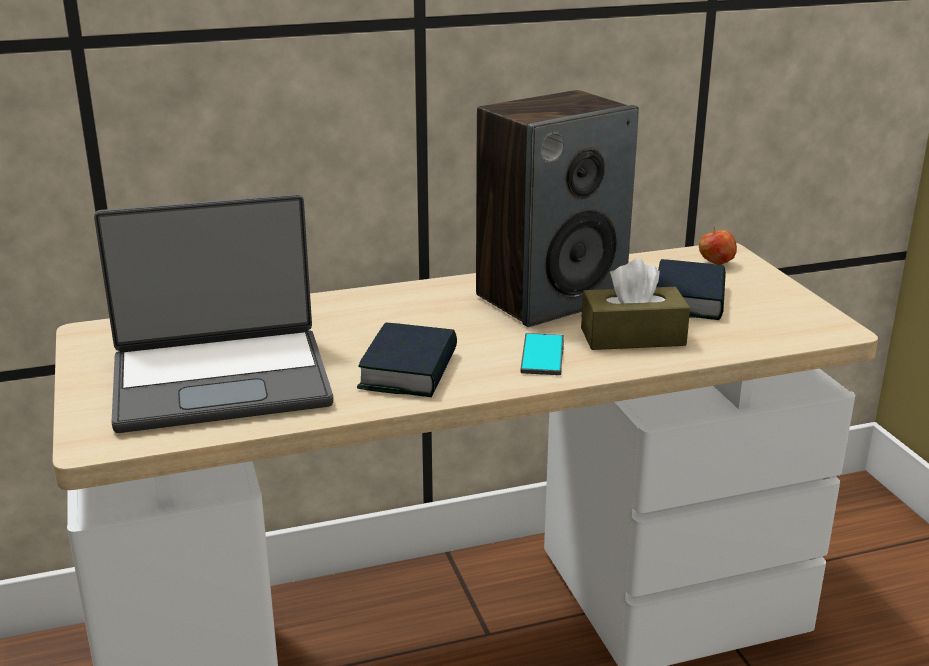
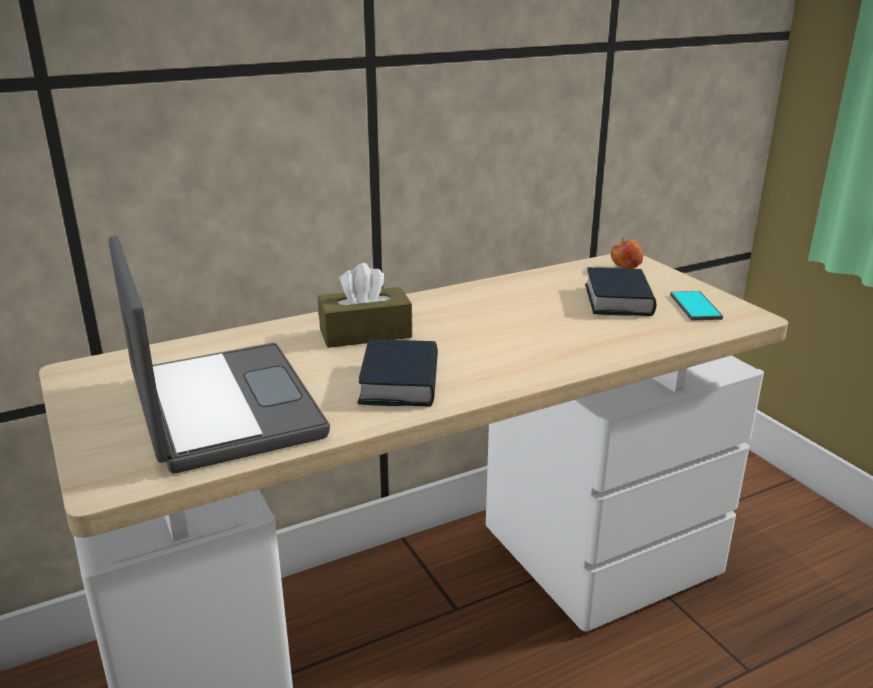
camera: 10 degrees left, 0 degrees up
laptop [94,194,333,433] -> laptop turned 90 degrees counterclockwise [108,236,330,474]
speaker [476,90,639,327] -> none
phone [520,333,564,375] -> phone moved to [670,291,723,320]
brown tissue box [581,258,690,350] -> brown tissue box moved to [318,263,412,348]

